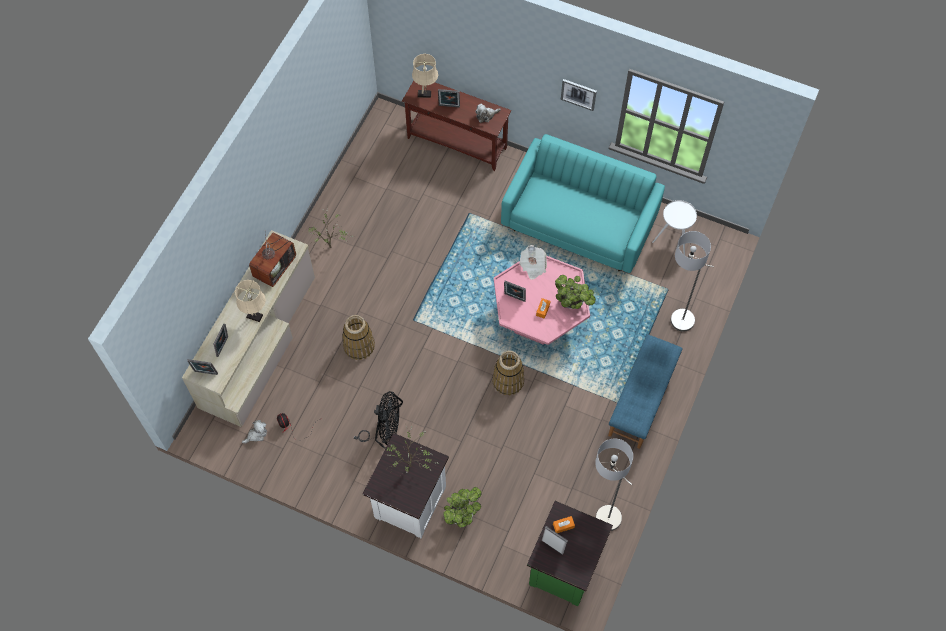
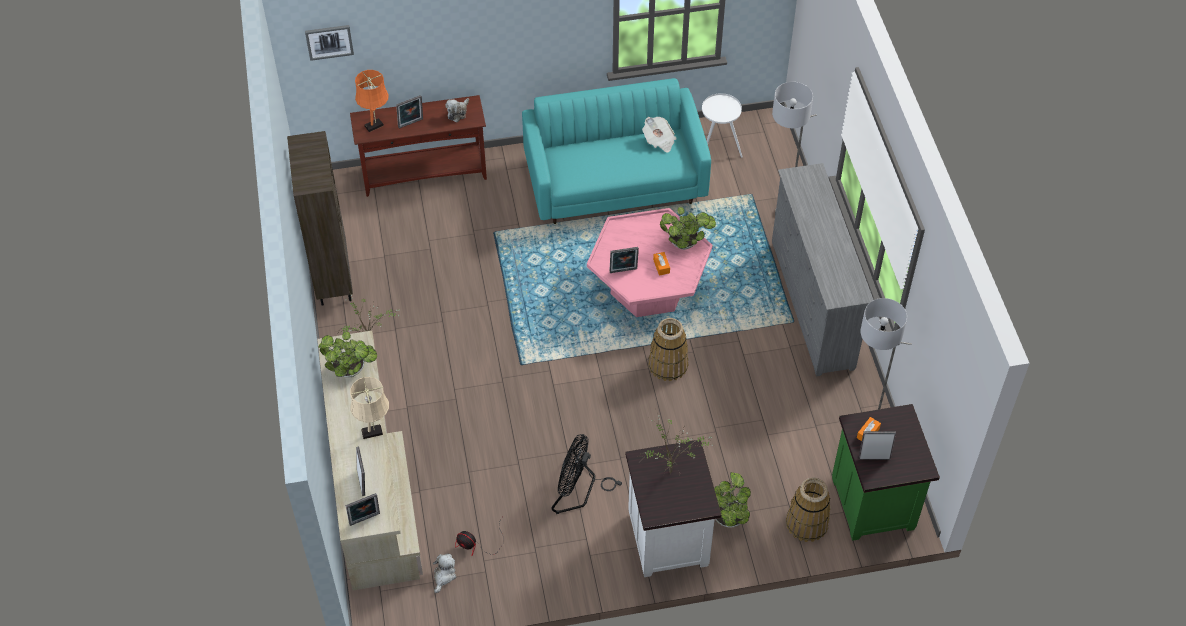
camera: 35 degrees left, 10 degrees down
television [249,233,296,287] -> potted plant [318,331,377,378]
basket [342,315,375,360] -> basket moved to [786,478,831,542]
black fan [353,391,403,449] -> black fan turned 135 degrees counterclockwise [552,434,622,514]
beige table lamp [412,54,438,98] -> orange table lamp [355,70,389,132]
newspaper [519,245,547,280] -> newspaper moved to [642,117,677,153]
picture [561,79,597,111] -> picture moved to [305,25,354,61]
blue bench [608,334,683,449] -> grey dresser [772,163,874,377]
none -> brown bookcase [287,131,353,306]

